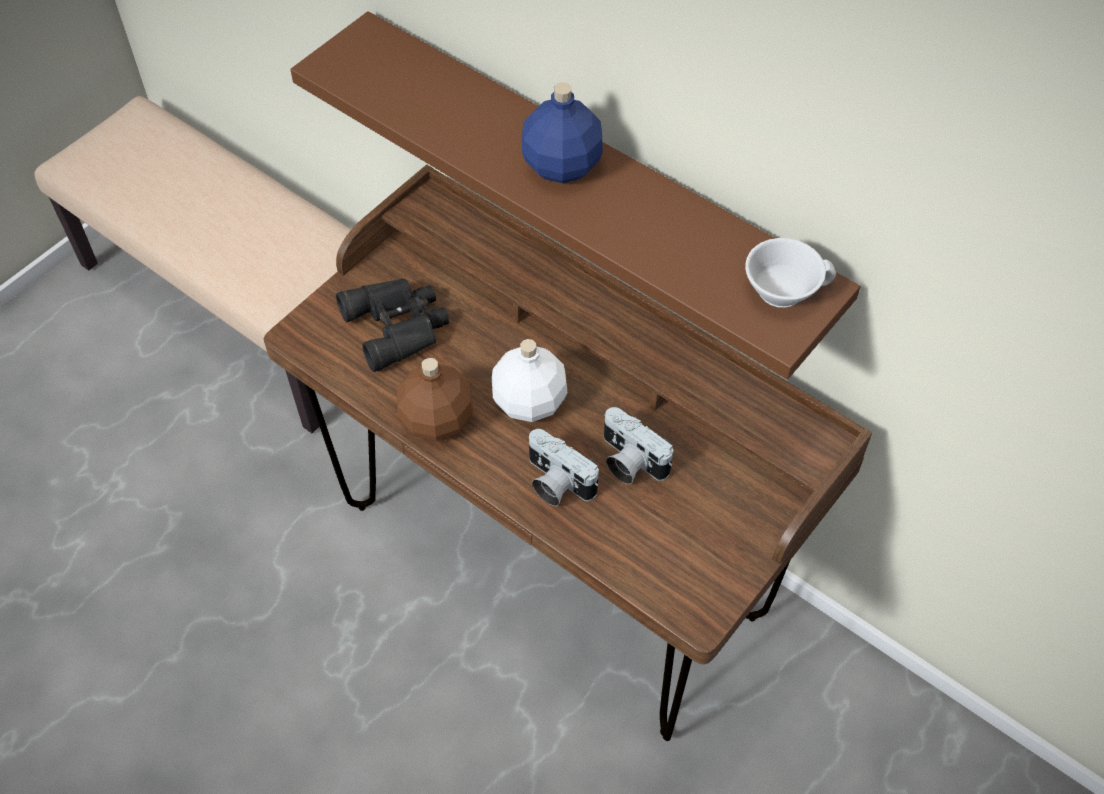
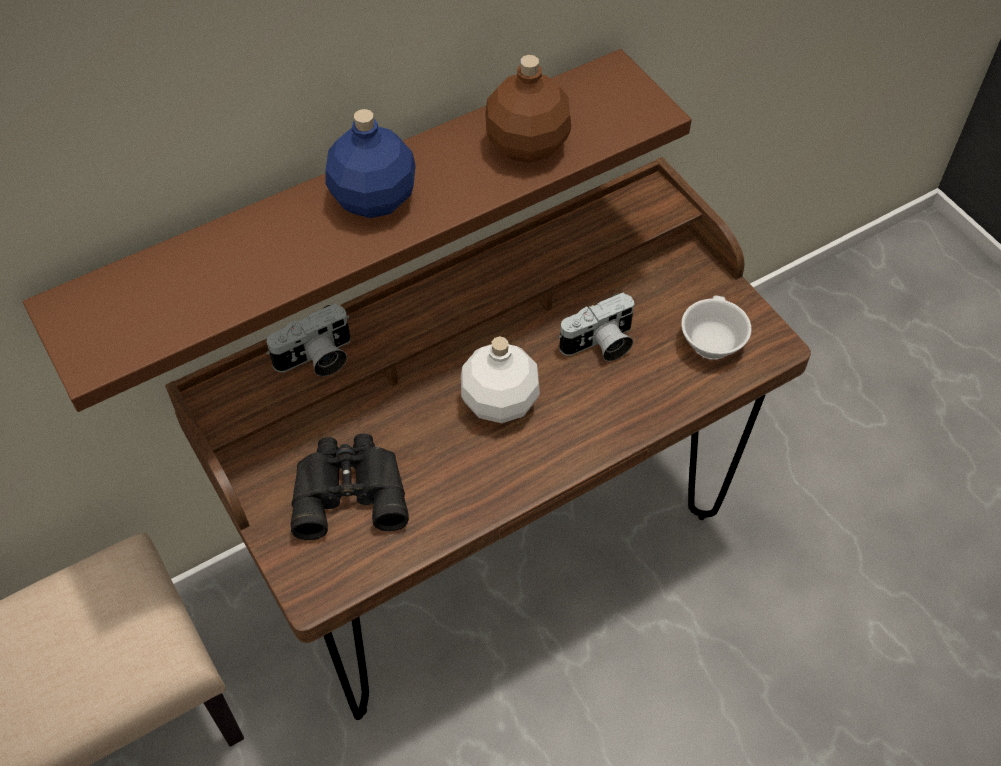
camera: 70 degrees left, 0 degrees up
brown bottle [397,358,473,441] -> brown bottle moved to [485,55,571,163]
camera [529,429,599,506] -> camera moved to [266,303,351,376]
white cup [745,238,836,308] -> white cup moved to [681,296,752,360]

